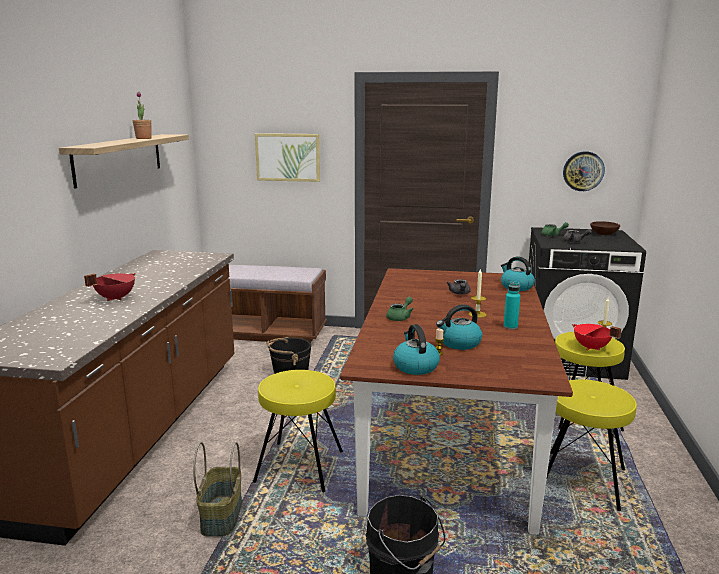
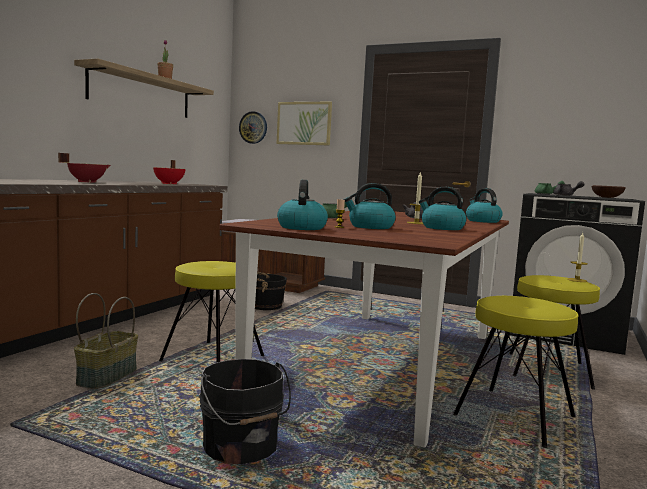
camera: 15 degrees right, 10 degrees down
turquoise bottle [504,282,520,329] -> kettle [419,187,466,230]
wall clock [563,151,605,191] -> wall clock moved to [239,111,267,144]
red cooking pot [572,324,621,351] -> red cooking pot moved to [153,160,186,184]

